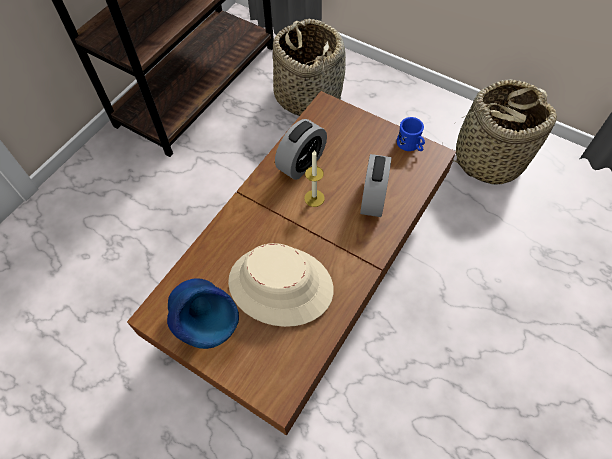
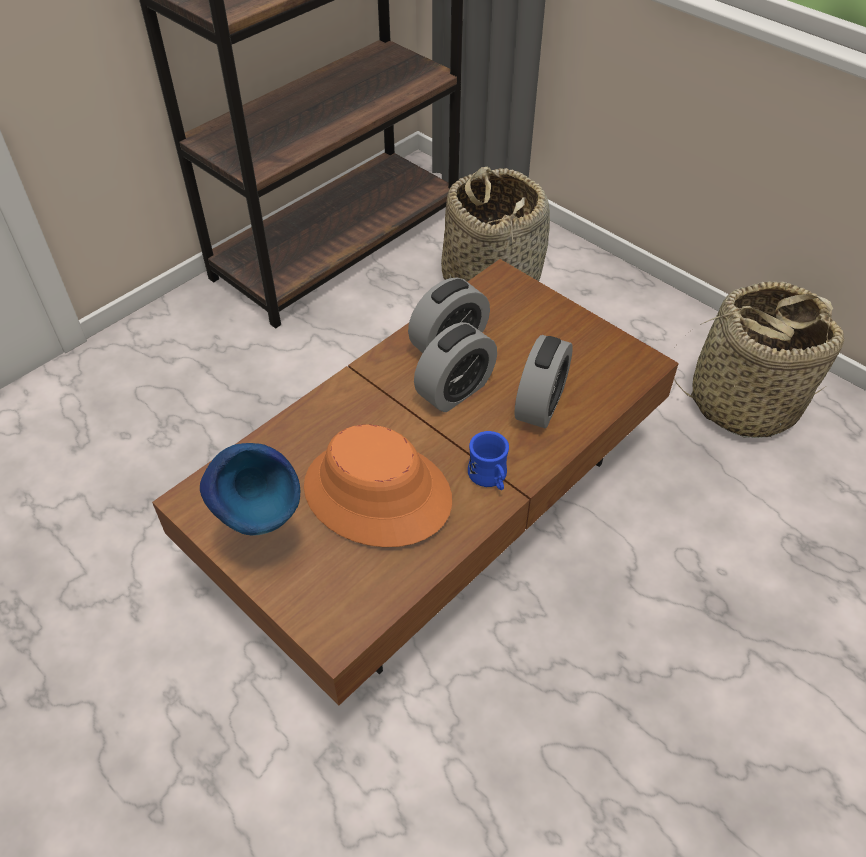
camera: 10 degrees right, 10 degrees down
beige hat [228,243,334,327] -> orange hat [304,424,452,547]
candle [304,150,325,207] -> alarm clock [414,322,497,412]
blue mug [397,117,425,151] -> blue mug moved to [468,431,509,490]

